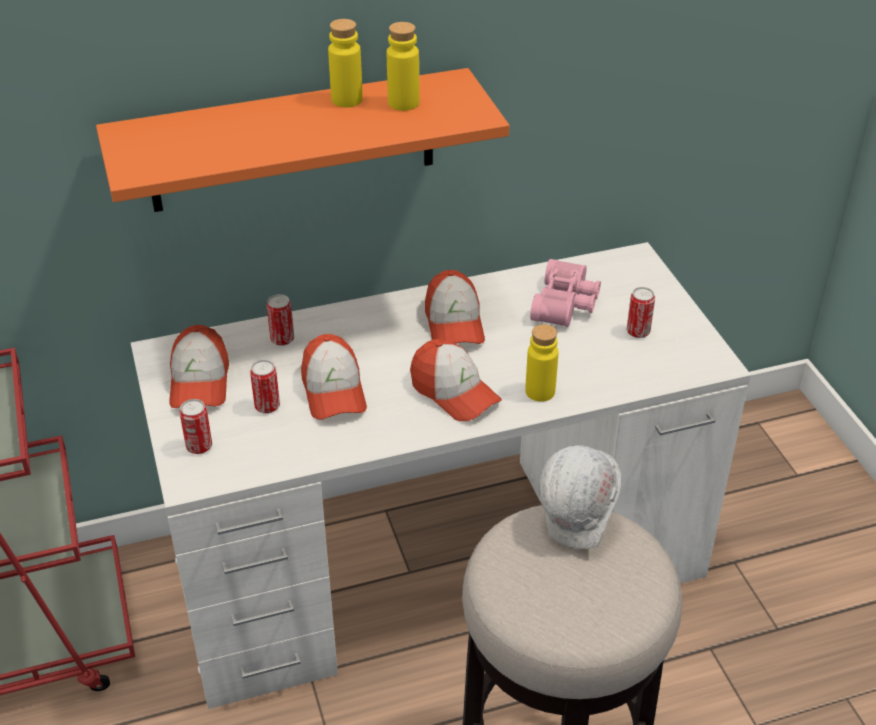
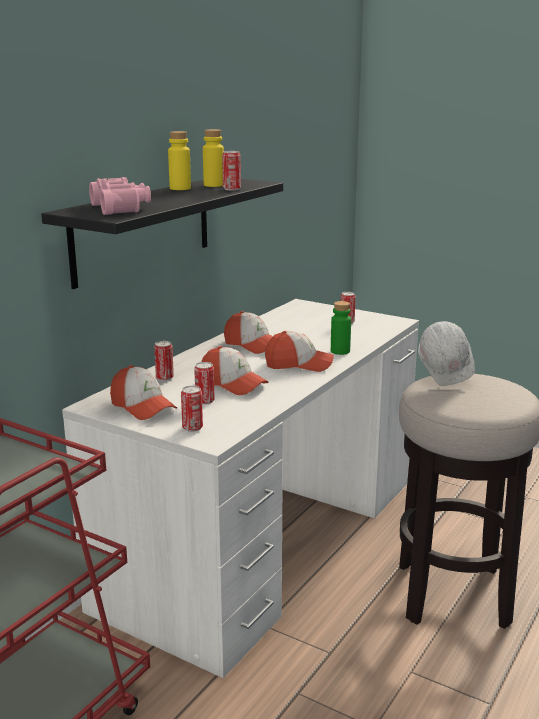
camera: 40 degrees left, 20 degrees down
orange shelf [96,68,509,212] -> black shelf [41,179,283,289]
yellow bottle [525,324,559,401] -> green bottle [331,301,351,355]
pink binoculars [530,259,601,327] -> pink binoculars moved to [89,177,151,215]
none -> can [222,151,241,191]

